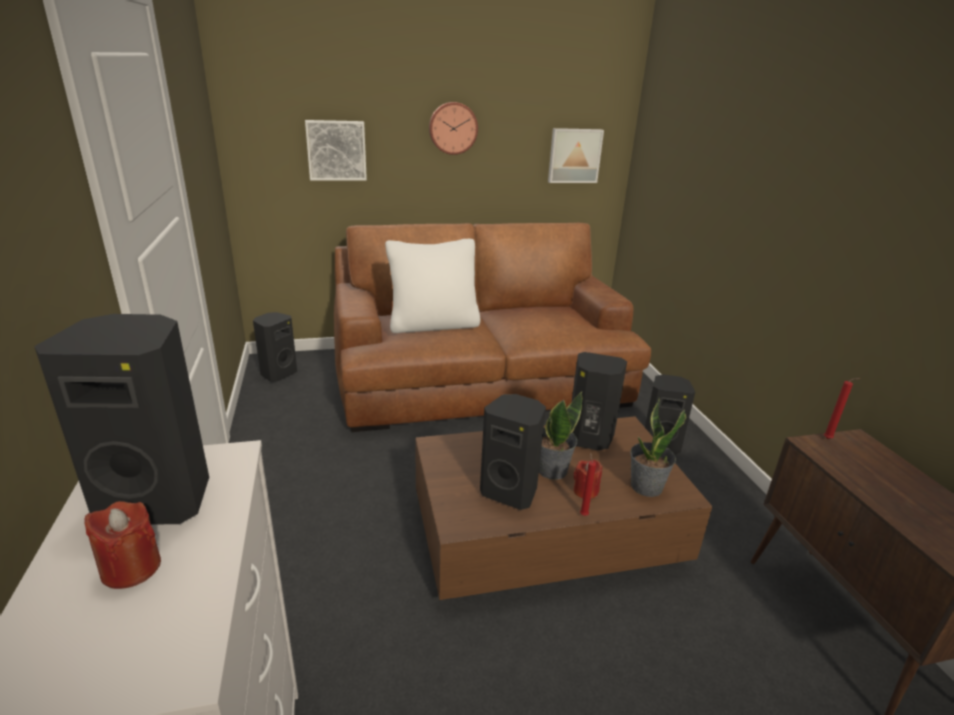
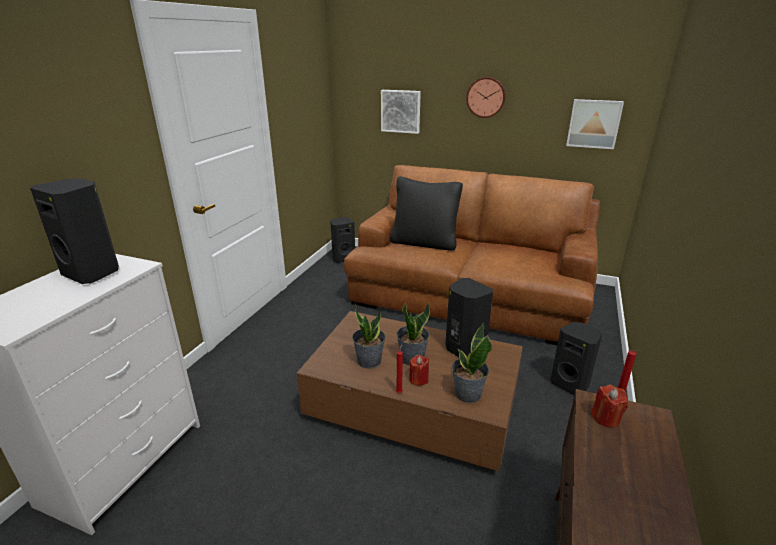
camera: 35 degrees right, 0 degrees up
red candle [84,501,161,589] -> red candle moved to [591,384,628,428]
white pillow [385,239,481,333] -> black pillow [390,176,463,251]
black speaker [480,394,546,510] -> potted plant [352,303,386,369]

